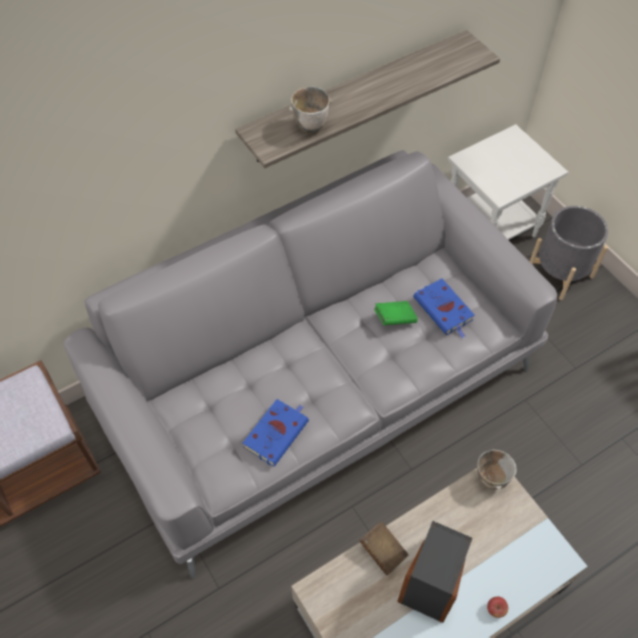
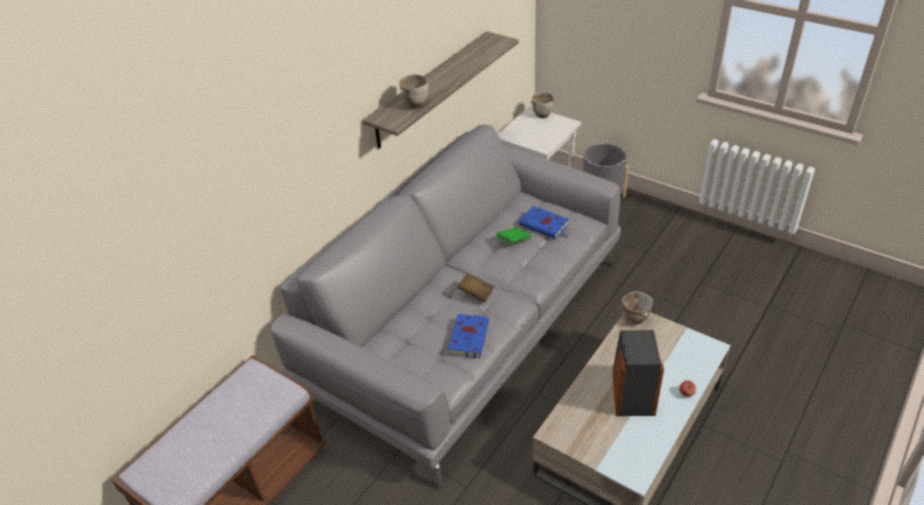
camera: 20 degrees left, 15 degrees down
brown book [360,522,408,576] -> brown book moved to [458,273,494,302]
none -> bowl [531,92,555,118]

